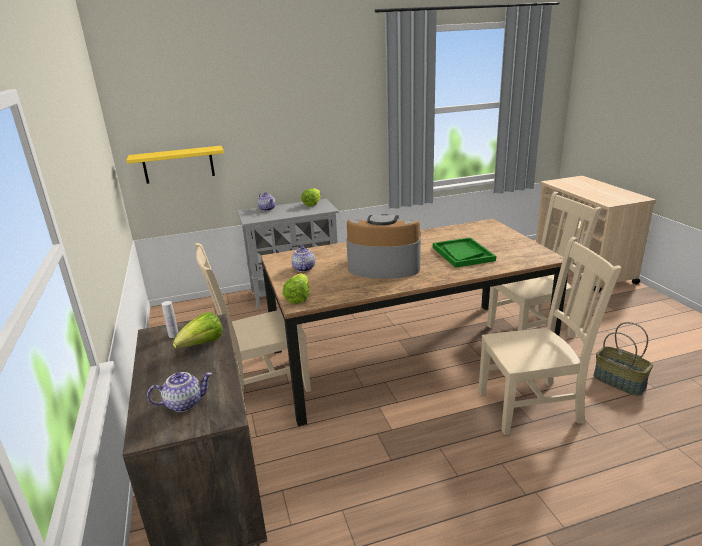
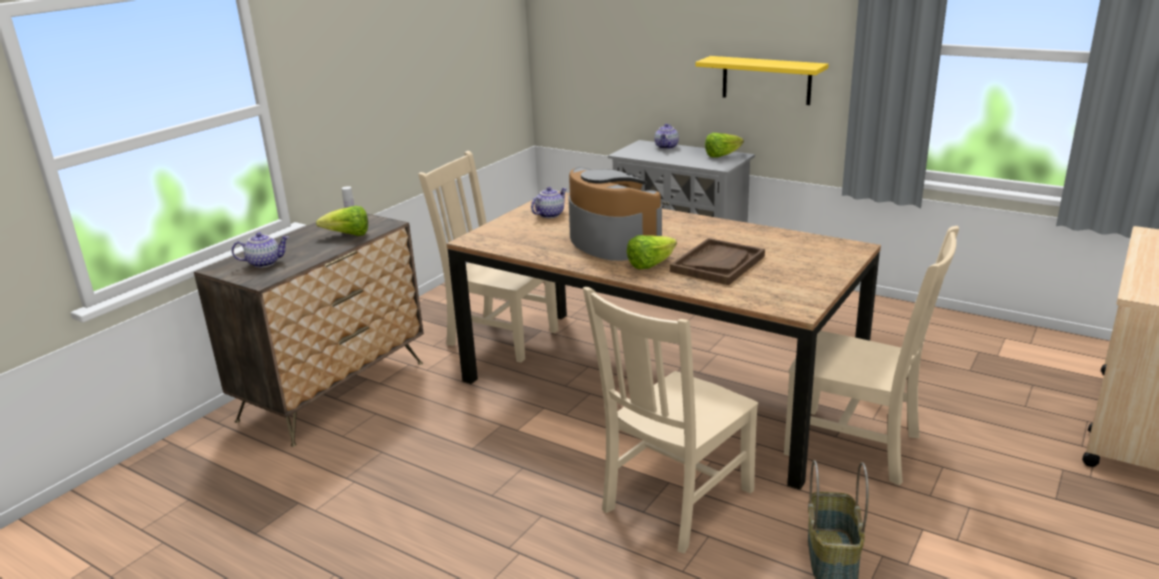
camera: 50 degrees right, 0 degrees up
yellow shelf [126,146,224,184] -> yellow shelf moved to [695,56,829,105]
teapot [147,372,212,412] -> teapot turned 45 degrees counterclockwise [232,232,289,268]
lettuce [282,273,310,304] -> lettuce moved to [627,235,677,269]
green tray [433,237,496,268] -> brown tray [670,238,765,285]
beige chair [478,237,621,435] -> beige chair turned 90 degrees clockwise [583,287,758,554]

